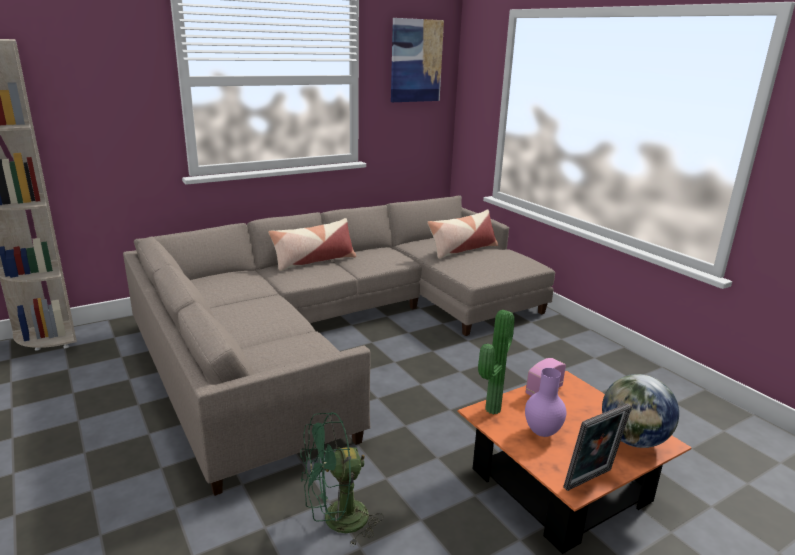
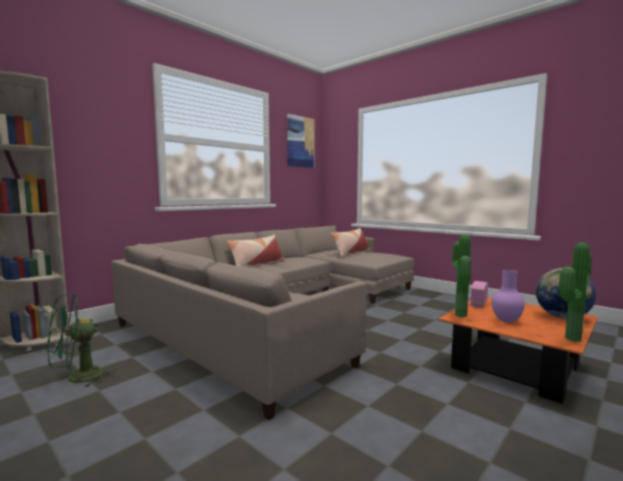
camera: 15 degrees left, 15 degrees down
green fan [300,412,384,547] -> green fan moved to [47,294,116,388]
picture frame [563,403,632,491] -> potted plant [558,243,592,342]

